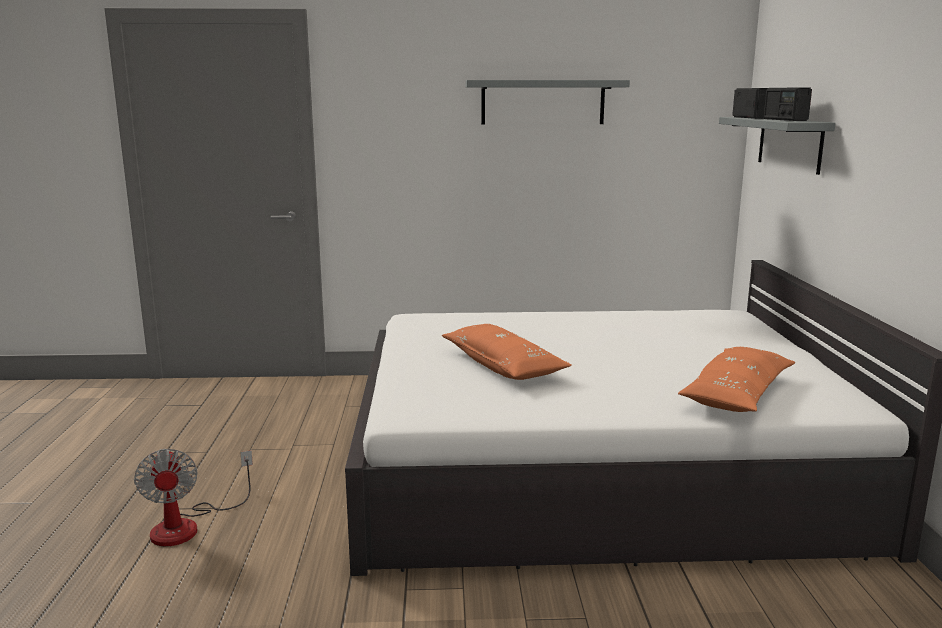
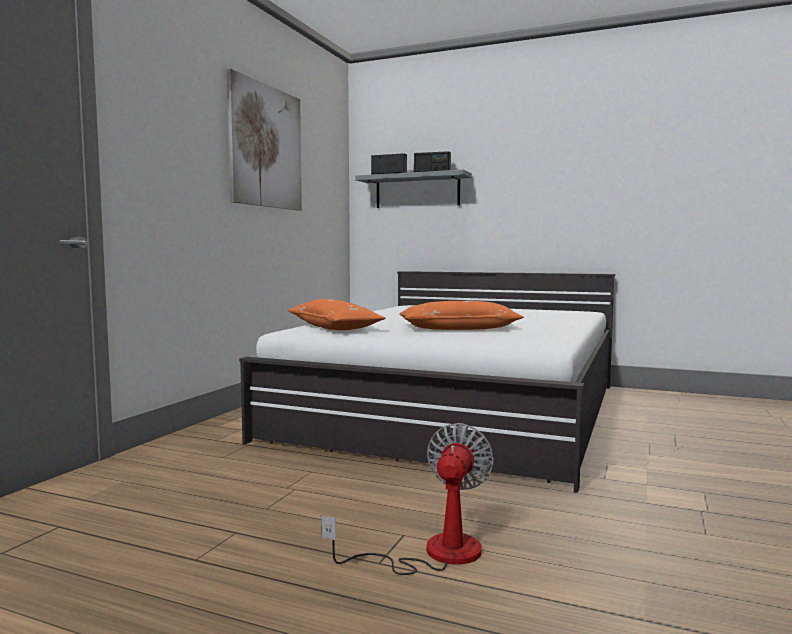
camera: 65 degrees left, 10 degrees down
fan [134,449,253,546] -> fan turned 75 degrees counterclockwise [321,423,494,575]
grey shelf [466,80,630,125] -> picture [227,69,302,211]
orange pillow [678,347,795,412] -> orange pillow moved to [287,299,386,330]

